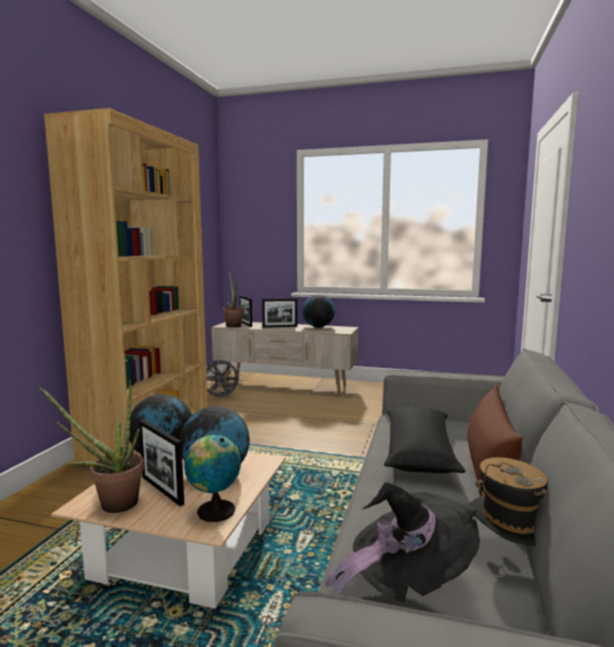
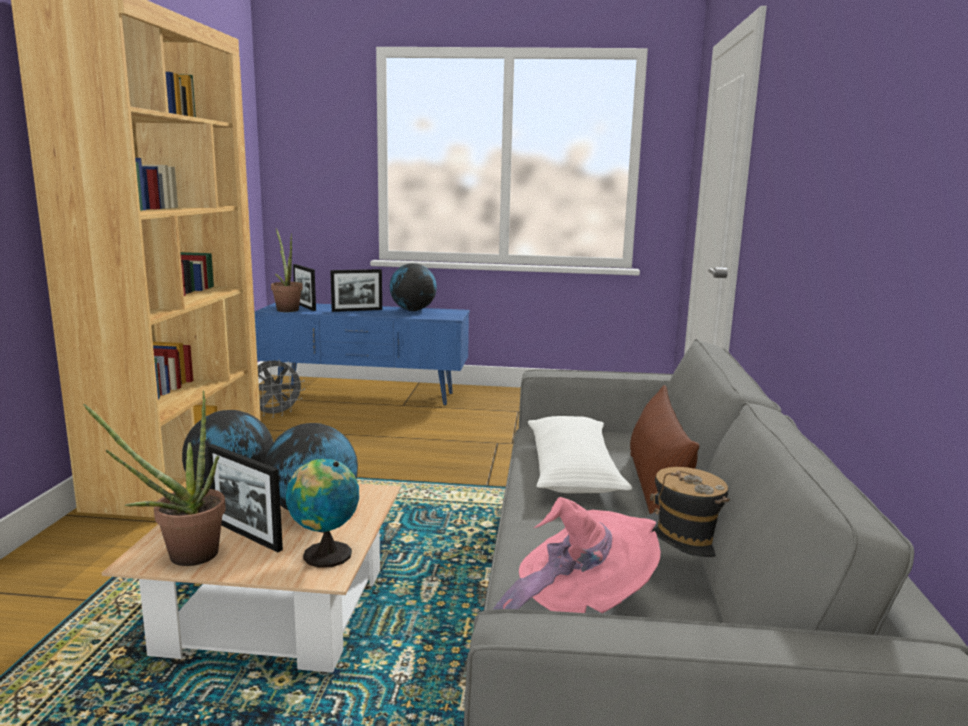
camera: 10 degrees left, 5 degrees up
beige tv stand [211,322,359,395] -> blue tv stand [254,303,470,405]
black hat [325,482,480,602] -> pink hat [493,497,661,613]
black pillow [384,407,465,473] -> white pillow [528,416,632,493]

